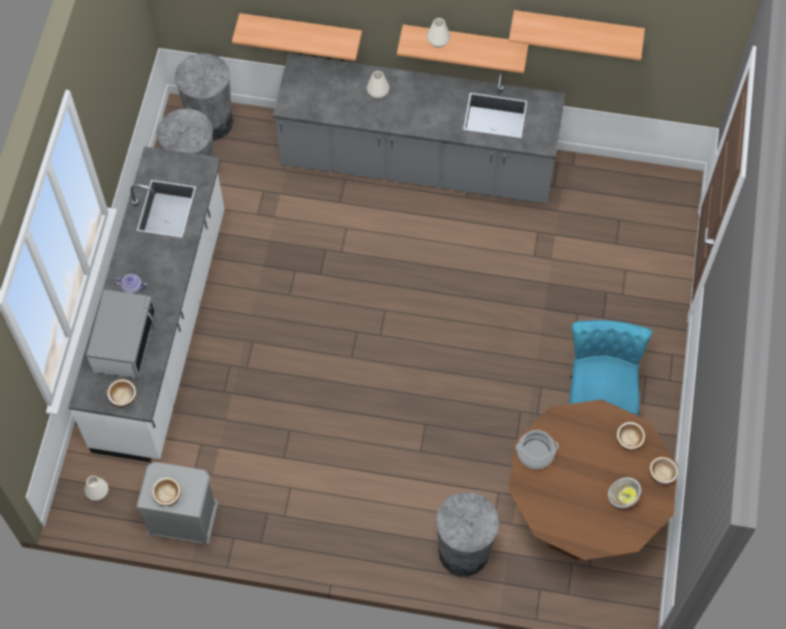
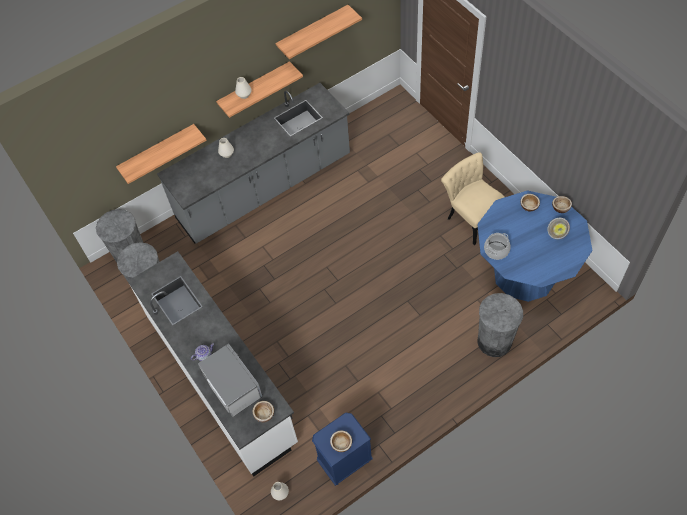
camera: 40 degrees left, 5 degrees down
grey nightstand [136,462,218,545] -> blue nightstand [312,413,373,486]
brown dining table [508,399,678,560] -> blue dining table [477,190,593,302]
turquoise chair [569,320,653,416] -> beige chair [441,152,504,245]

